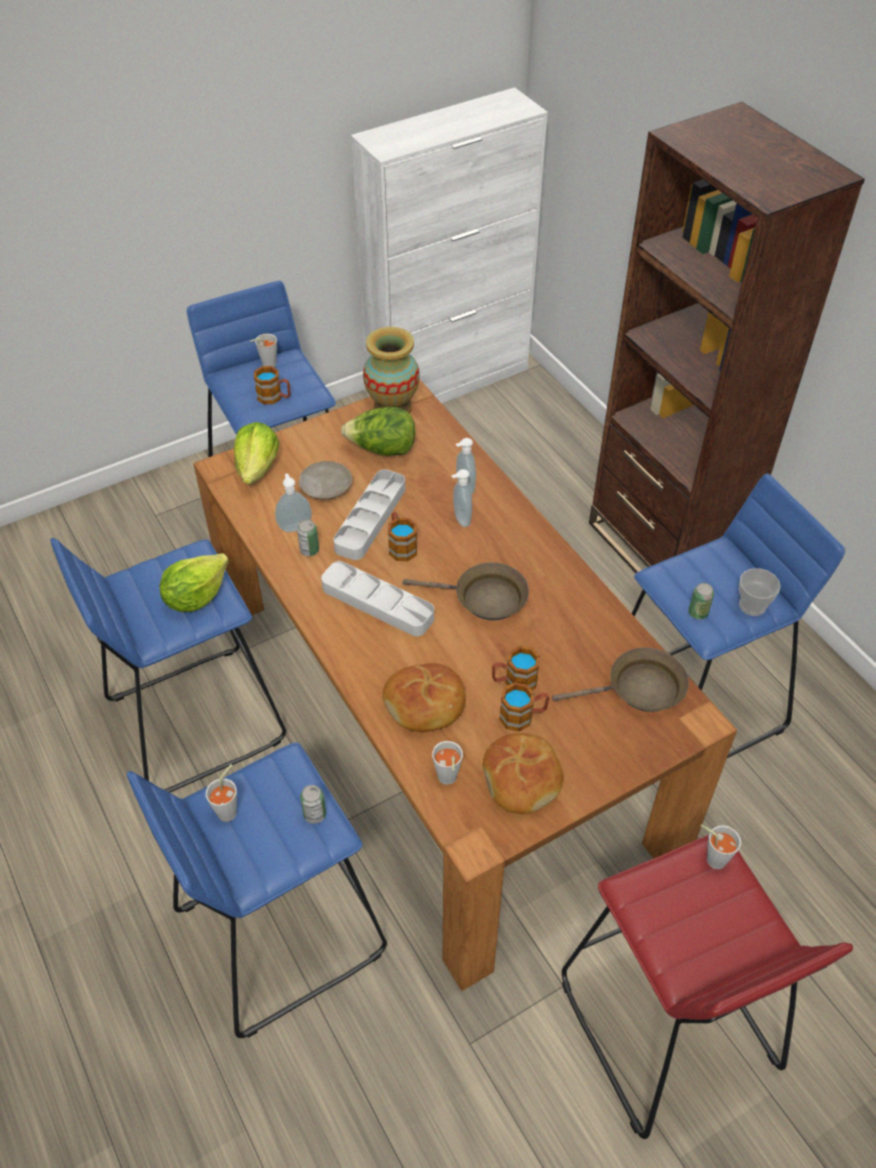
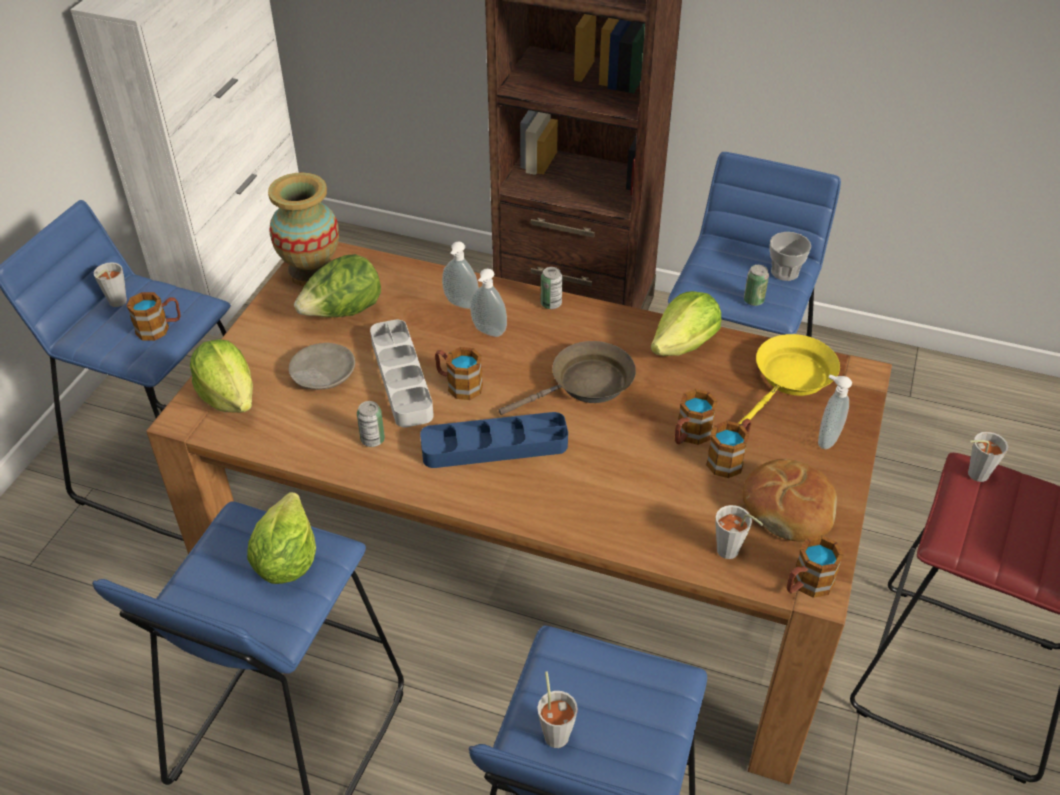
camera: 40 degrees left, 5 degrees down
soap dispenser [275,473,312,532] -> soap dispenser moved to [818,374,852,449]
can [300,785,326,824] -> can moved to [541,267,563,309]
grey tray [321,561,434,636] -> blue tray [420,412,568,468]
bread [383,663,466,732] -> none
brown frying pan [552,647,689,712] -> yellow frying pan [739,334,840,424]
none -> lettuce [651,291,721,356]
none -> mug [786,535,844,598]

